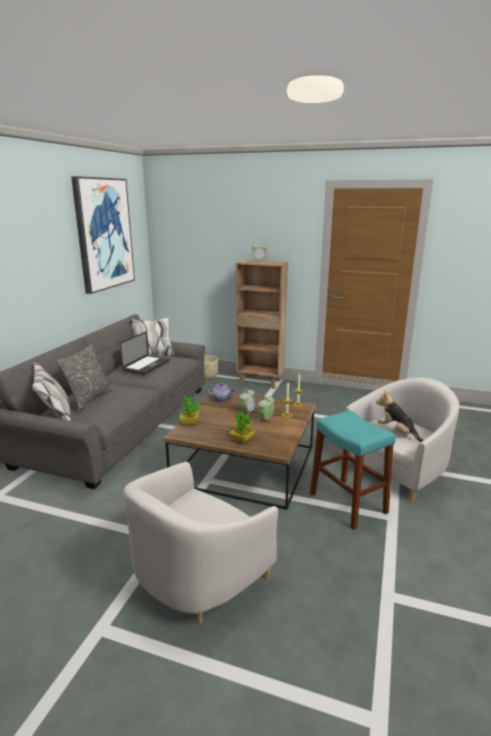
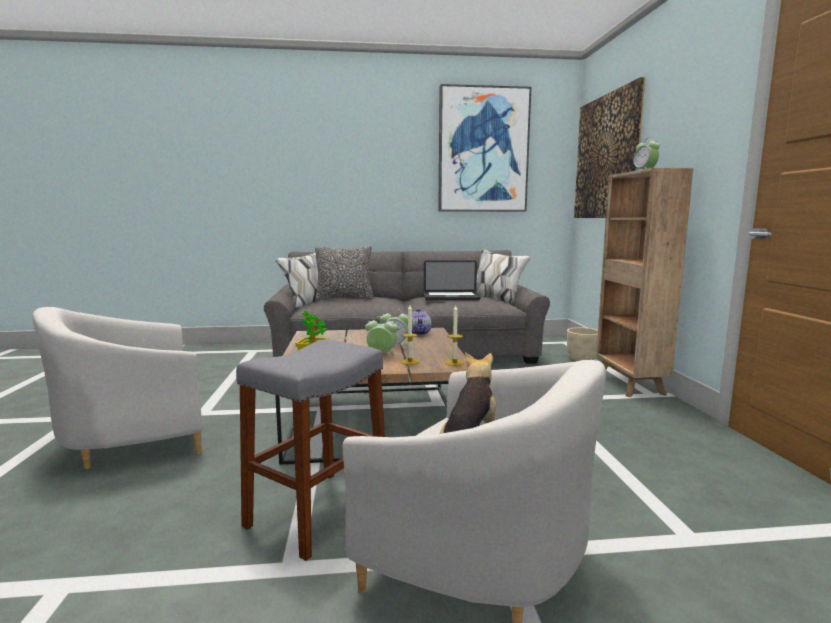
camera: 65 degrees right, 10 degrees down
white armchair [123,462,278,624] -> white armchair turned 45 degrees counterclockwise [32,307,203,469]
potted plant [180,396,199,424] -> none
turquoise stool [310,410,396,530] -> grey stool [236,339,385,561]
none -> picture [574,77,645,218]

